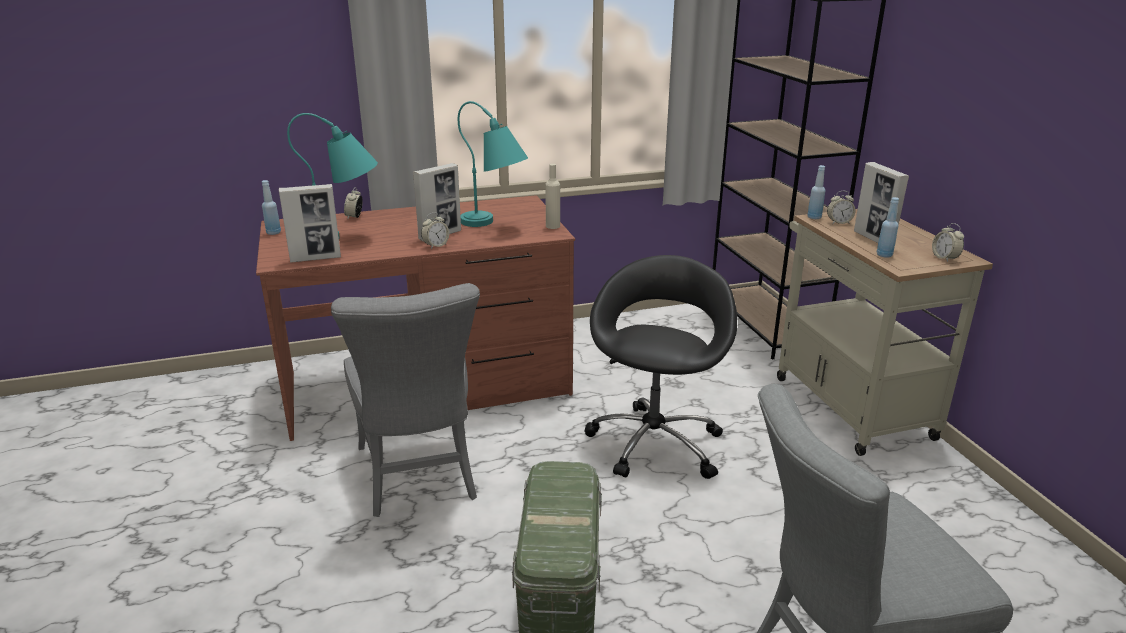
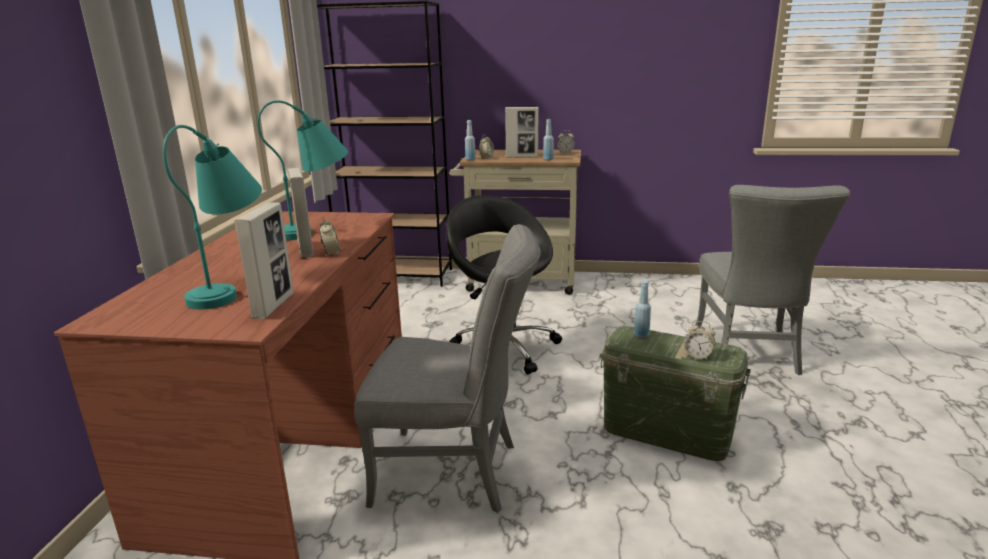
camera: 65 degrees left, 5 degrees down
blue bottle [262,180,281,235] -> blue bottle moved to [634,281,651,338]
alarm clock [344,187,363,218] -> alarm clock moved to [684,321,716,360]
beige bottle [545,164,560,229] -> none

